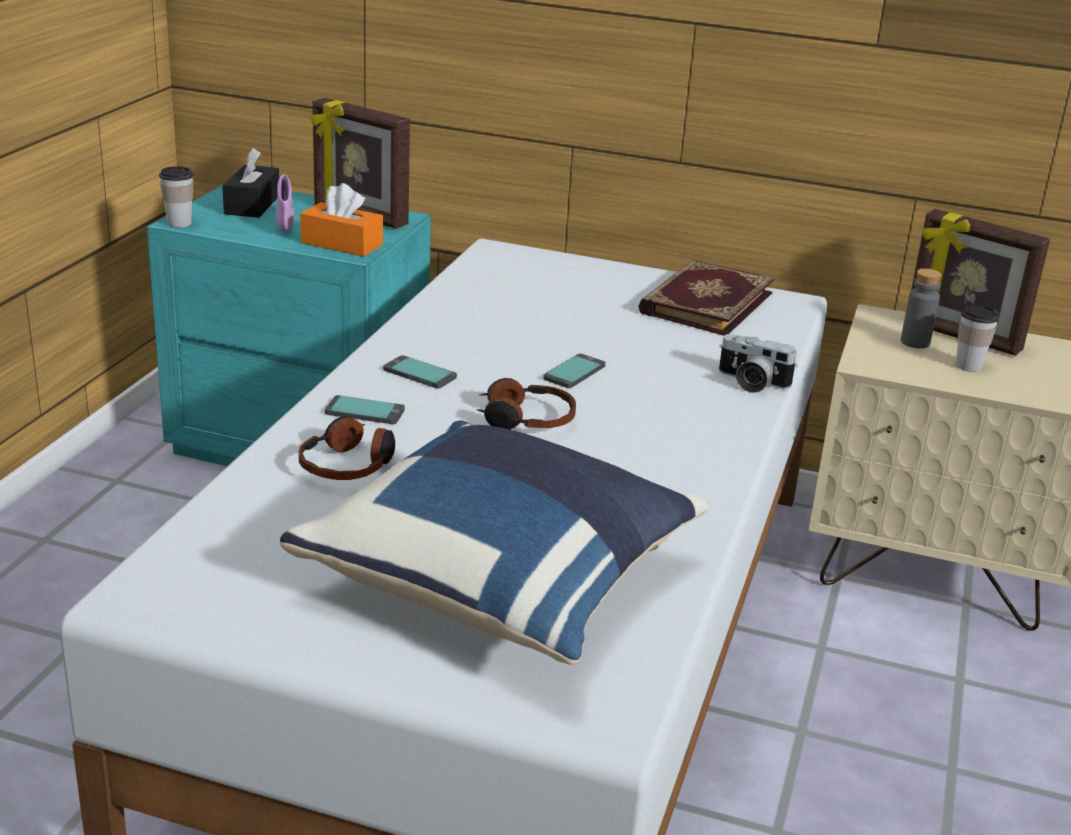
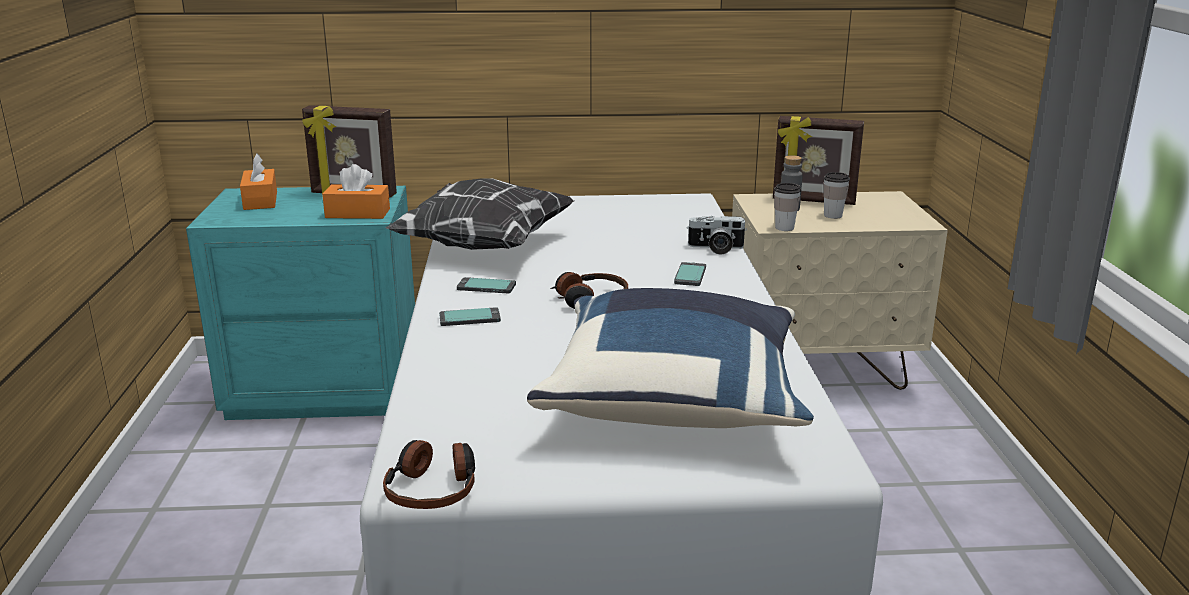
camera: 20 degrees left, 5 degrees down
cup [159,166,194,227] -> cup moved to [774,183,801,231]
black tissue box [222,148,279,218] -> orange tissue box [240,154,277,210]
purple bowl [276,175,294,232] -> none
headphones [298,416,395,480] -> headphones moved to [383,440,475,509]
phone [543,353,606,388] -> phone moved to [674,262,706,286]
book [638,260,774,335] -> none
none -> pillow [385,179,574,250]

